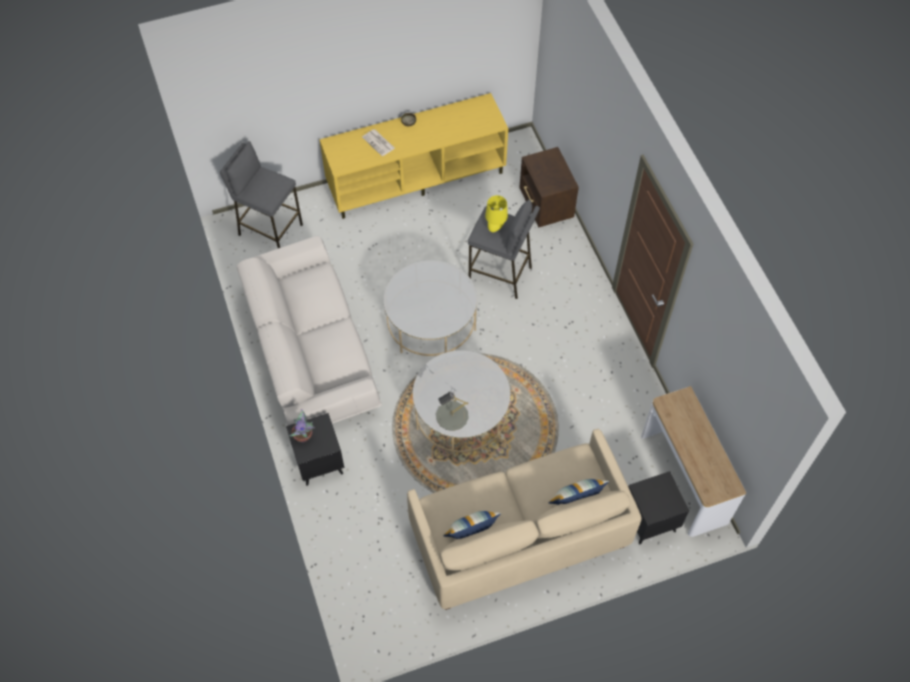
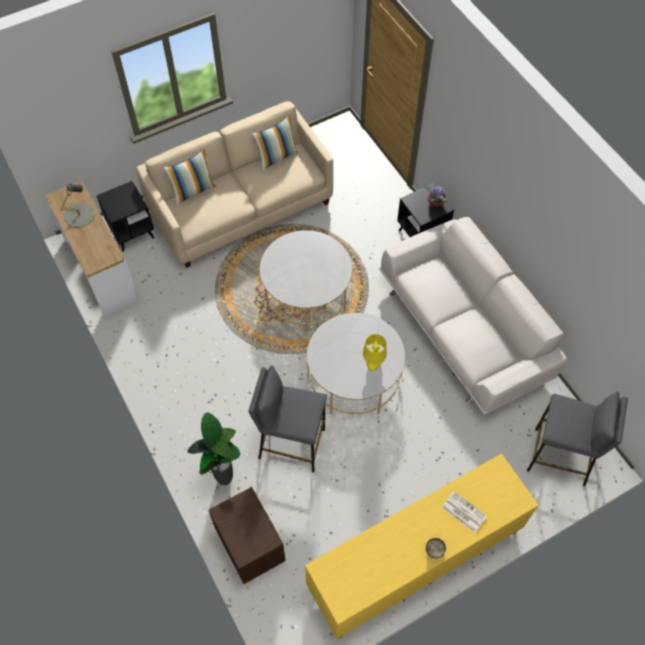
camera: 170 degrees right, 0 degrees up
grey table lamp [436,392,469,431] -> grey table lamp moved to [60,184,95,227]
yellow table lamp [485,195,508,232] -> yellow table lamp moved to [363,334,387,371]
none -> potted plant [187,412,241,485]

